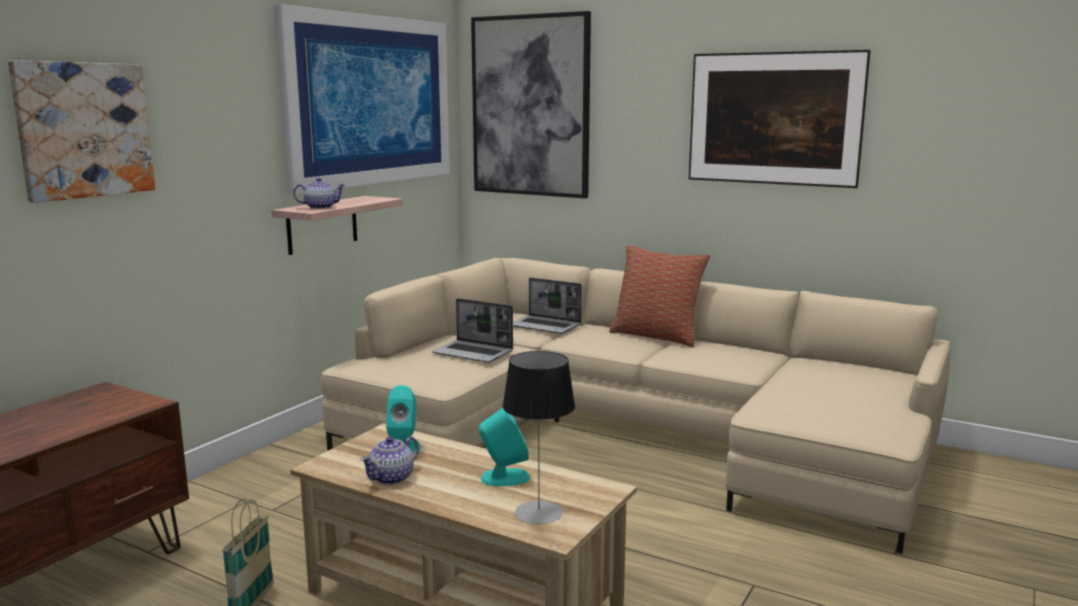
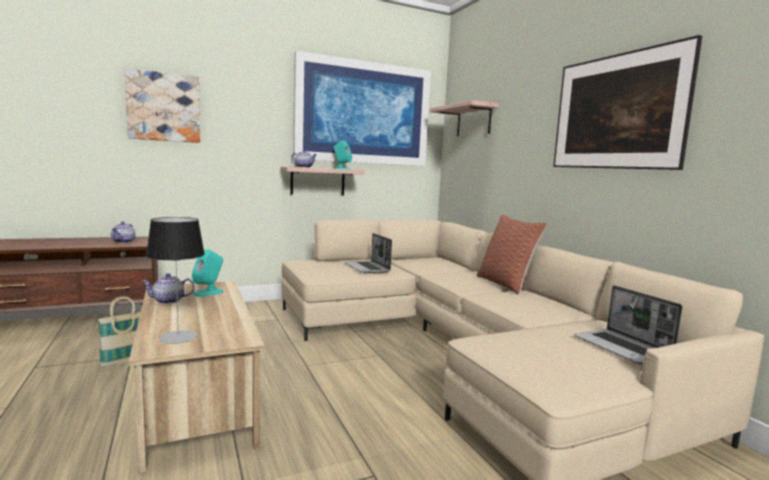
camera: 35 degrees right, 5 degrees down
picture [471,11,591,198] -> shelf [429,100,499,136]
turquoise speaker [478,408,530,486] -> turquoise speaker moved to [333,140,352,170]
laptop [513,278,582,334] -> laptop moved to [574,285,683,364]
none -> teapot [111,221,135,243]

